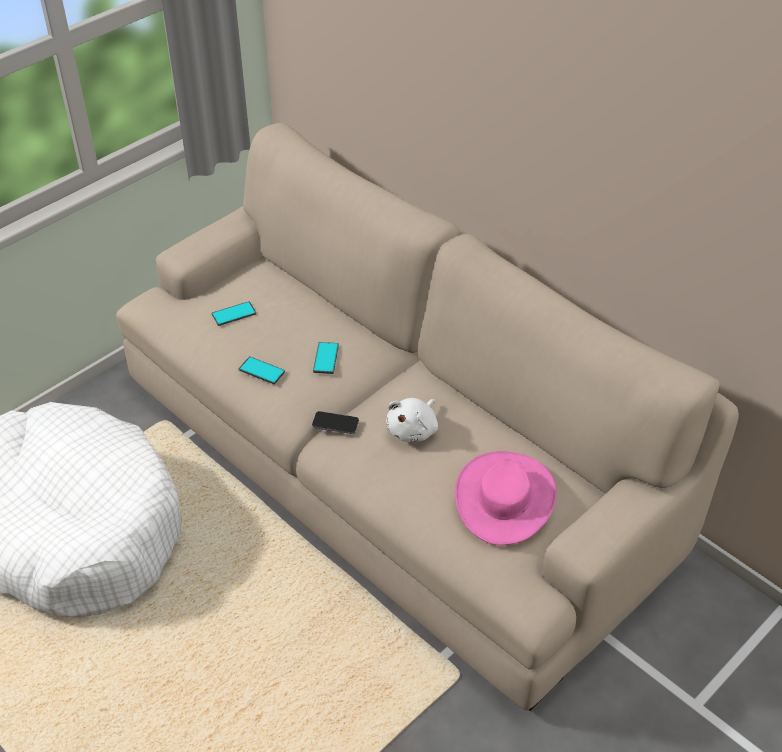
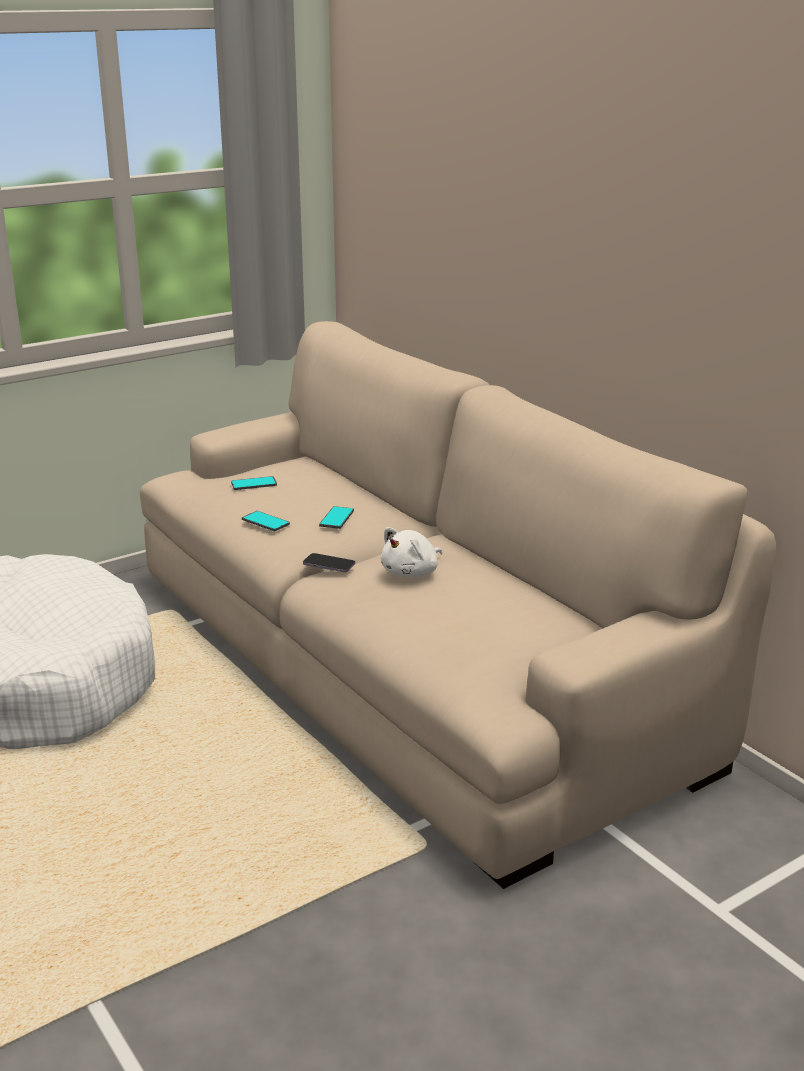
camera: 10 degrees right, 20 degrees down
pink hat [455,451,557,546] -> none

